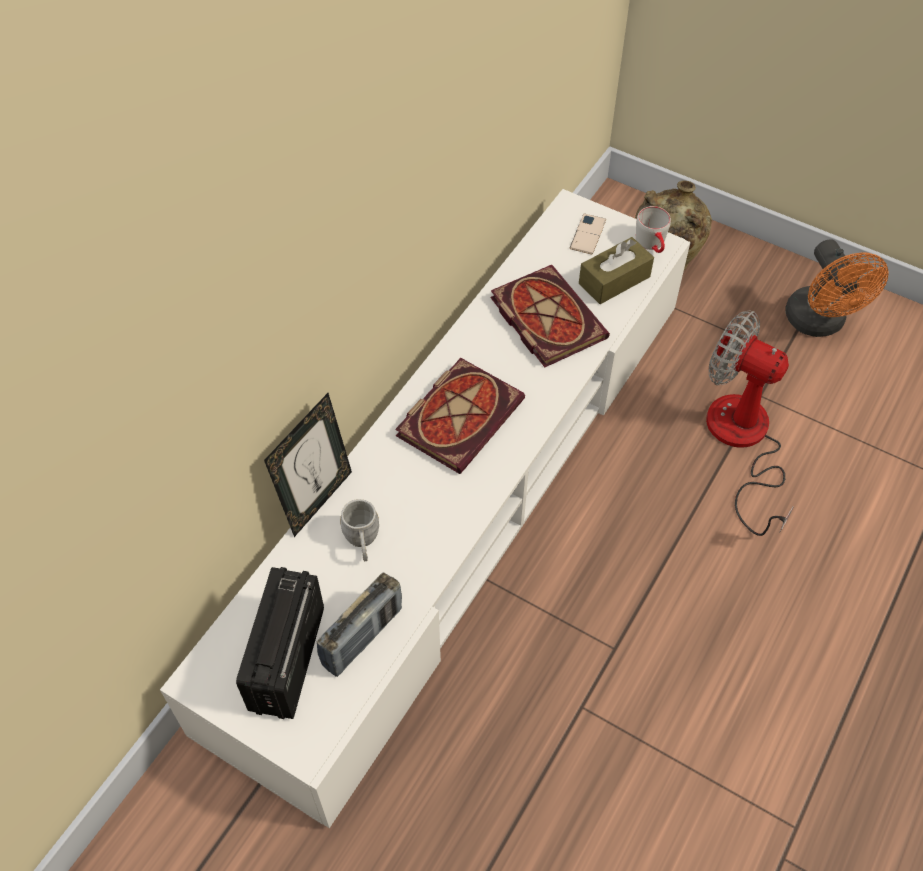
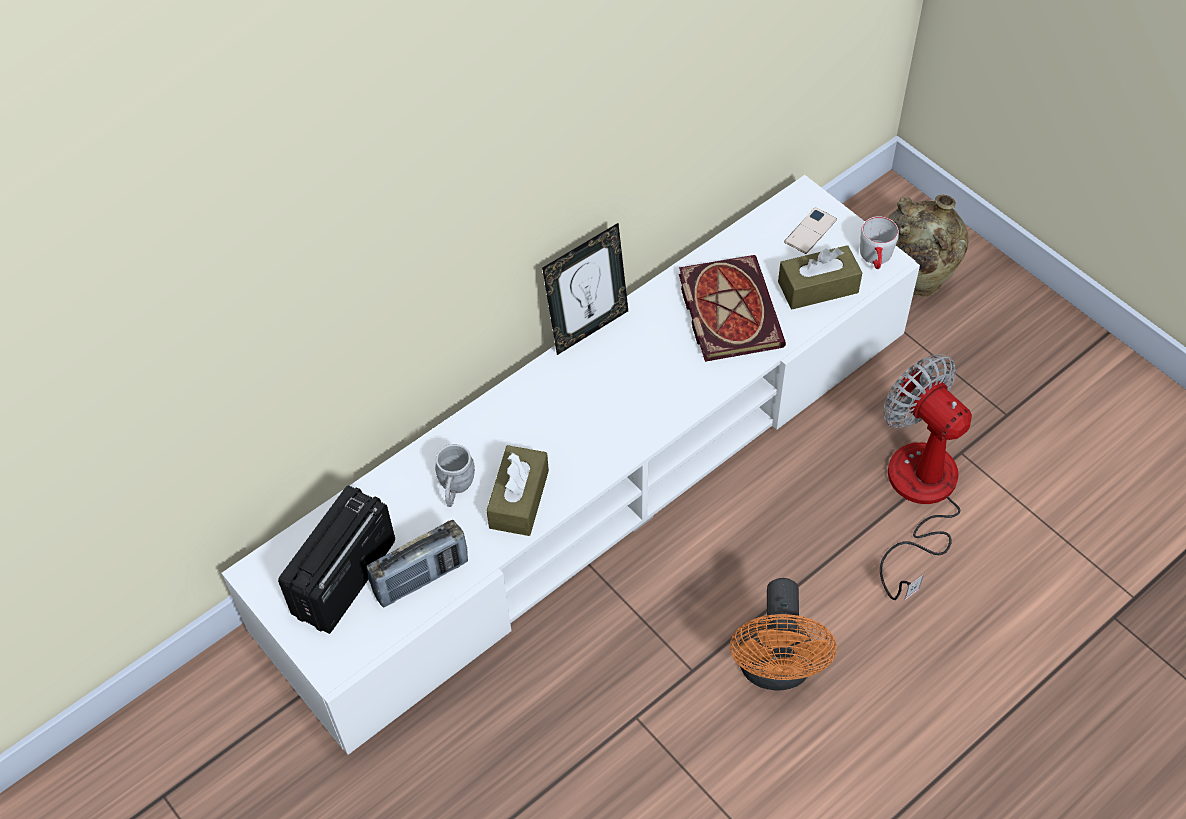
camera: 20 degrees right, 0 degrees up
picture frame [264,393,352,537] -> picture frame moved to [542,223,628,355]
book [395,358,525,474] -> none
orange fan [785,239,889,337] -> orange fan moved to [730,578,837,690]
none -> brown tissue box [486,445,549,536]

